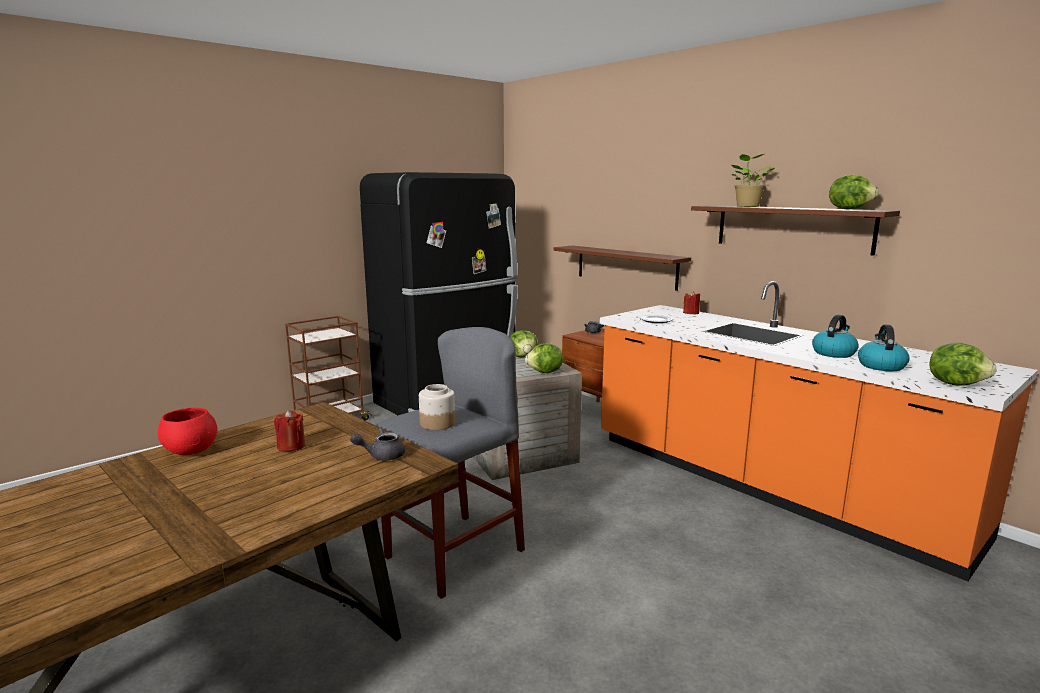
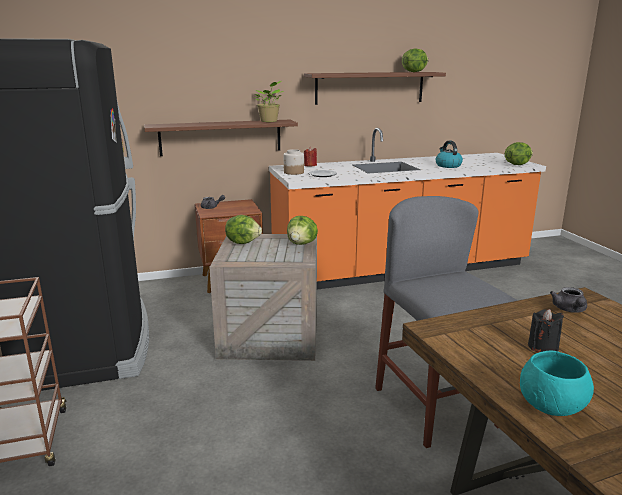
camera: 65 degrees left, 5 degrees up
red bowl [158,407,217,455] -> turquoise bowl [520,351,594,416]
red candle [274,410,305,452] -> black candle [528,309,564,353]
jar [419,384,455,430] -> jar moved to [284,149,304,175]
potted plant [732,154,775,207] -> potted plant moved to [255,81,283,122]
kettle [858,325,910,371] -> none

